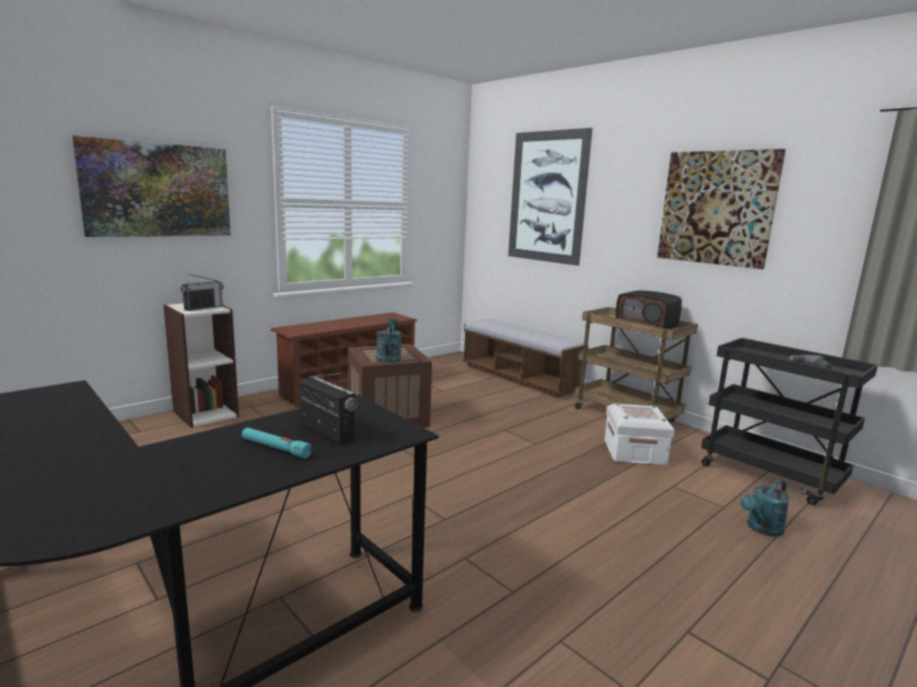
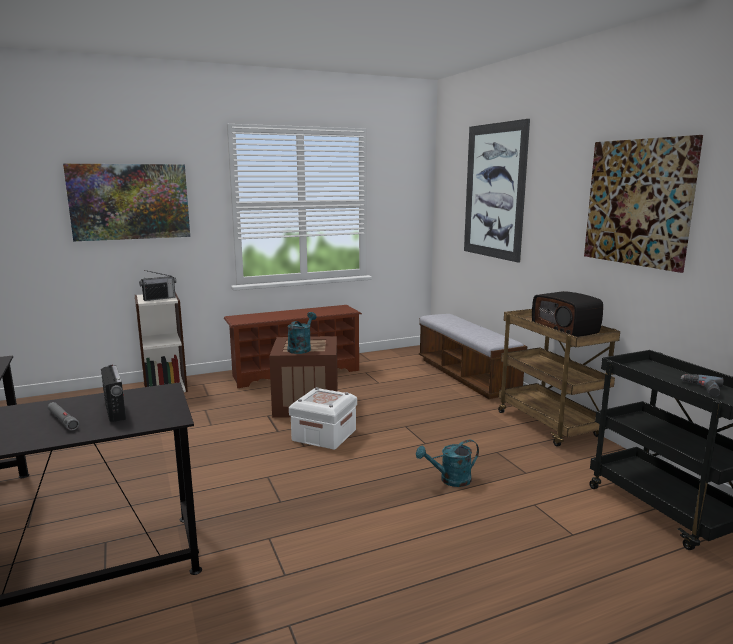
camera: 20 degrees right, 0 degrees up
turquoise flashlight [242,428,312,458] -> grey flashlight [48,402,79,431]
white storage box [605,403,675,465] -> white storage box moved to [289,387,357,450]
turquoise watering can [740,480,790,537] -> turquoise watering can moved to [416,440,479,487]

